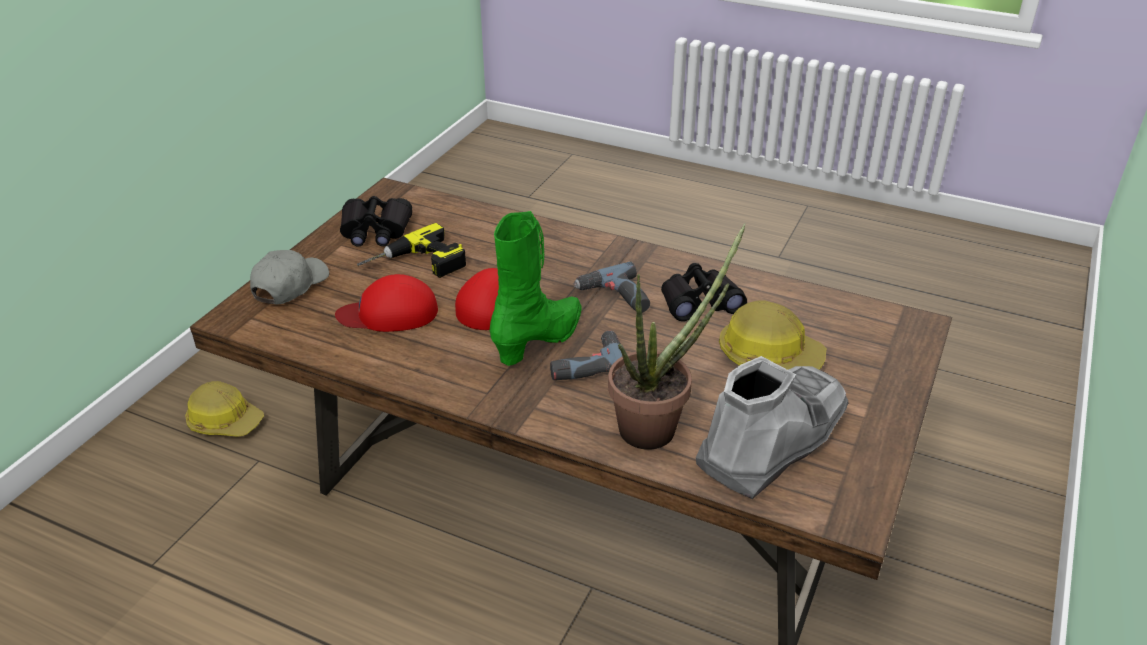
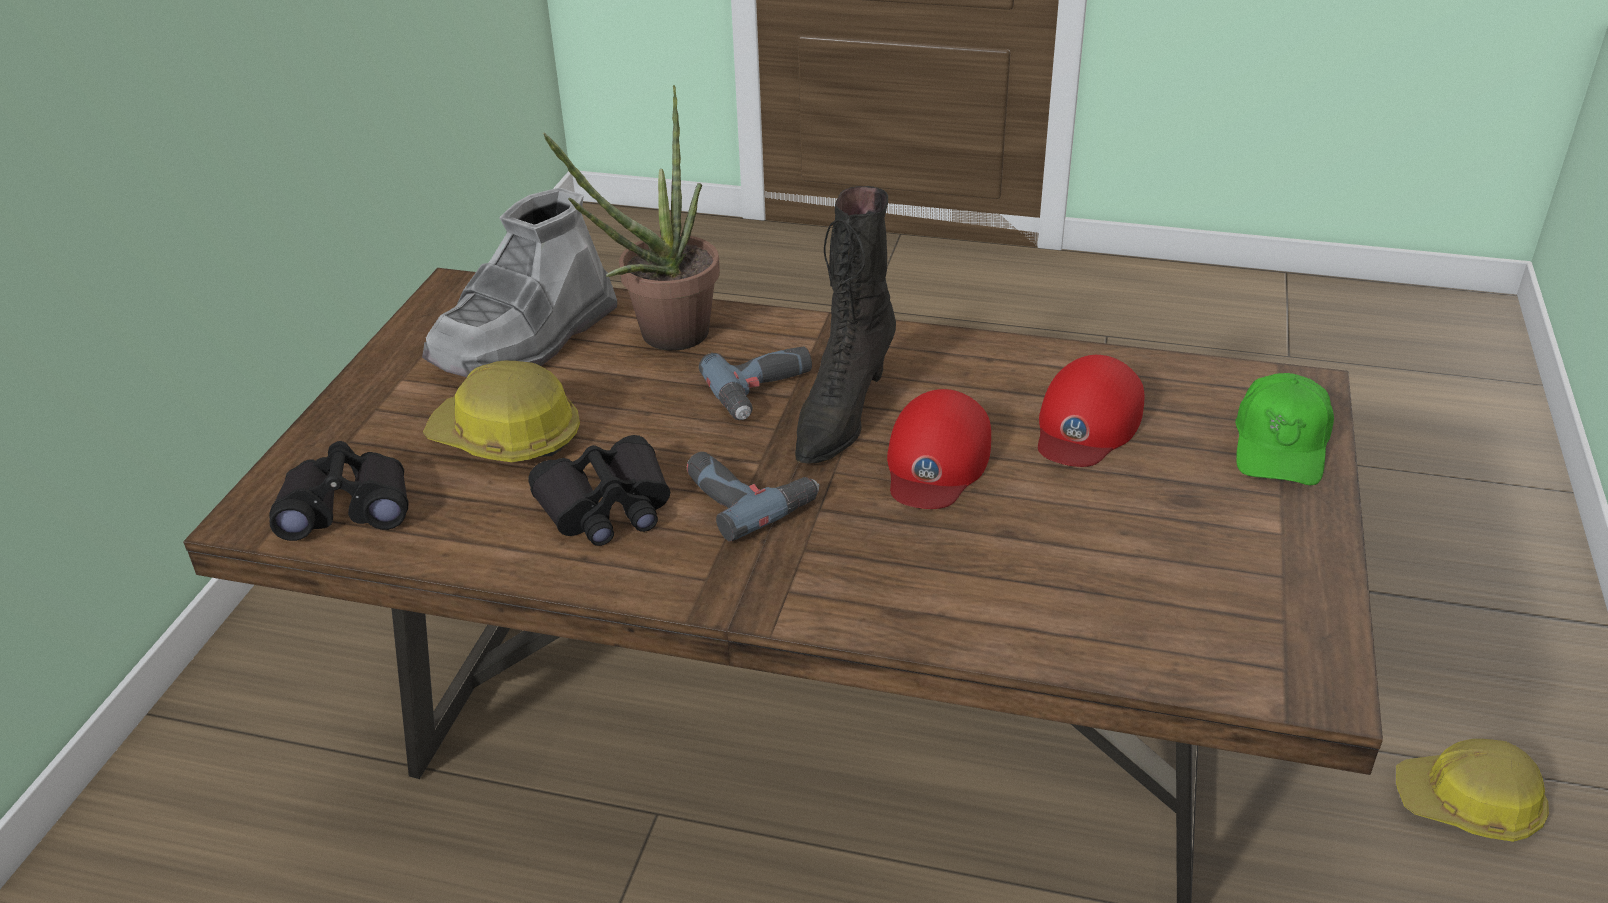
camera: 170 degrees right, 0 degrees up
grey cap [250,250,329,305] -> green cap [1235,373,1334,485]
red cap [335,274,438,332] -> red cap turned 135 degrees clockwise [1038,355,1144,467]
black binoculars [340,196,412,247] -> black binoculars moved to [269,441,408,541]
power drill [357,223,466,278] -> none
green boot [490,211,581,366] -> black boot [795,186,896,464]

